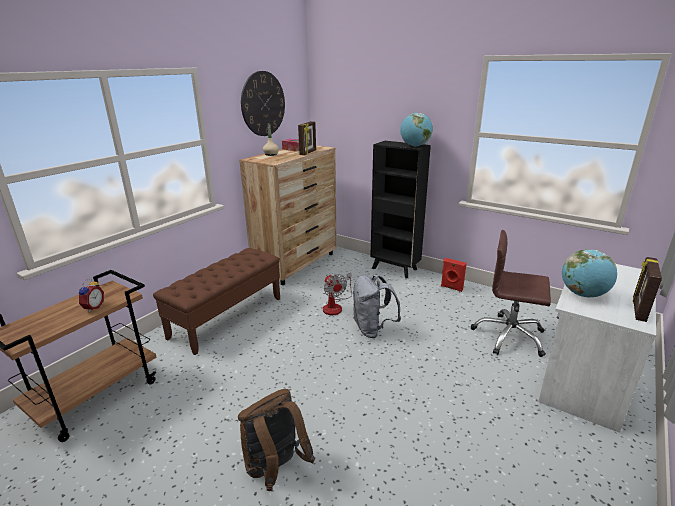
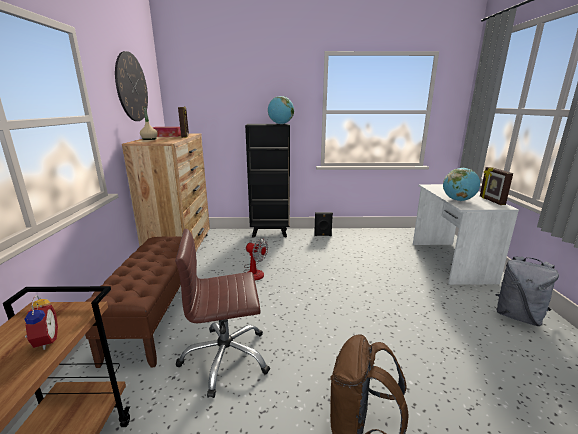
camera: 35 degrees left, 5 degrees down
grey backpack [353,275,401,338] -> grey backpack moved to [495,256,559,326]
red speaker [441,258,467,292] -> black speaker [314,212,333,236]
brown office chair [471,230,551,357] -> brown office chair moved to [175,229,270,398]

